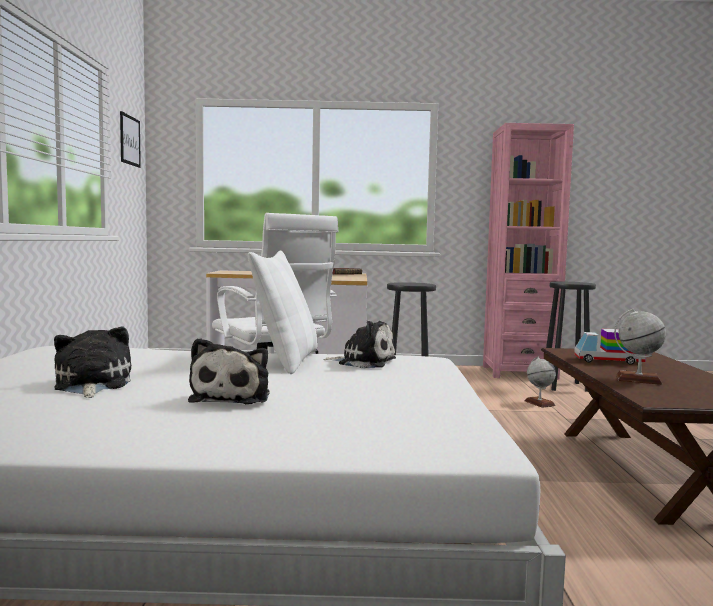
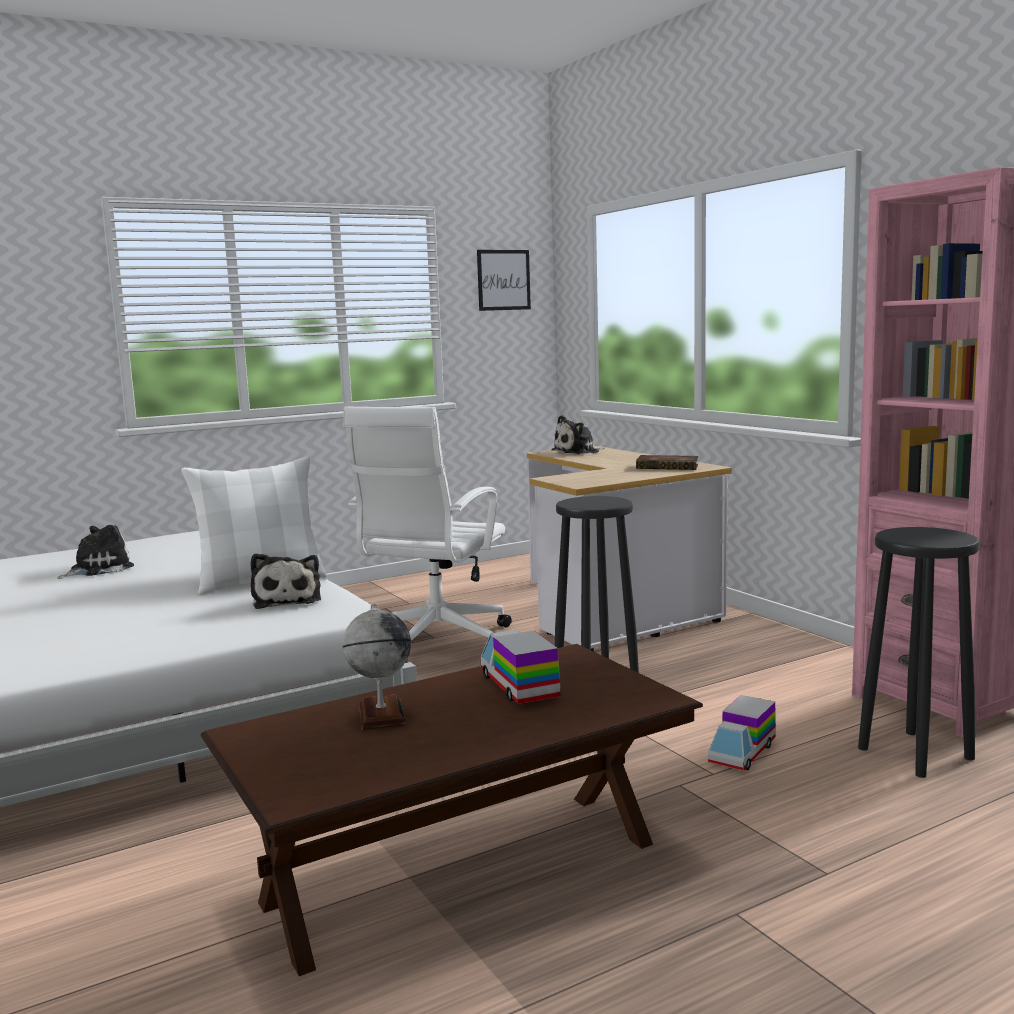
camera: 60 degrees right, 5 degrees up
plush toy [188,338,269,404] -> plush toy moved to [551,415,605,454]
globe [524,357,556,408] -> toy truck [708,695,776,770]

